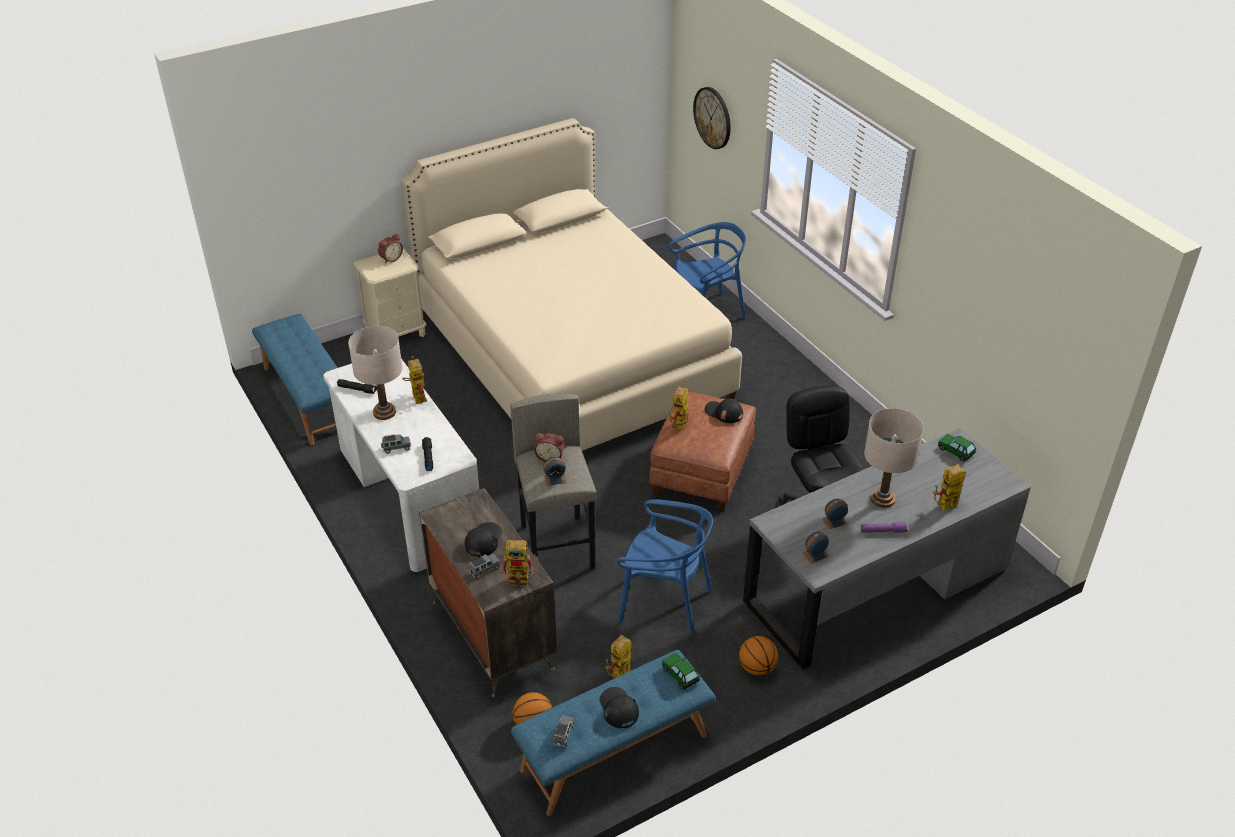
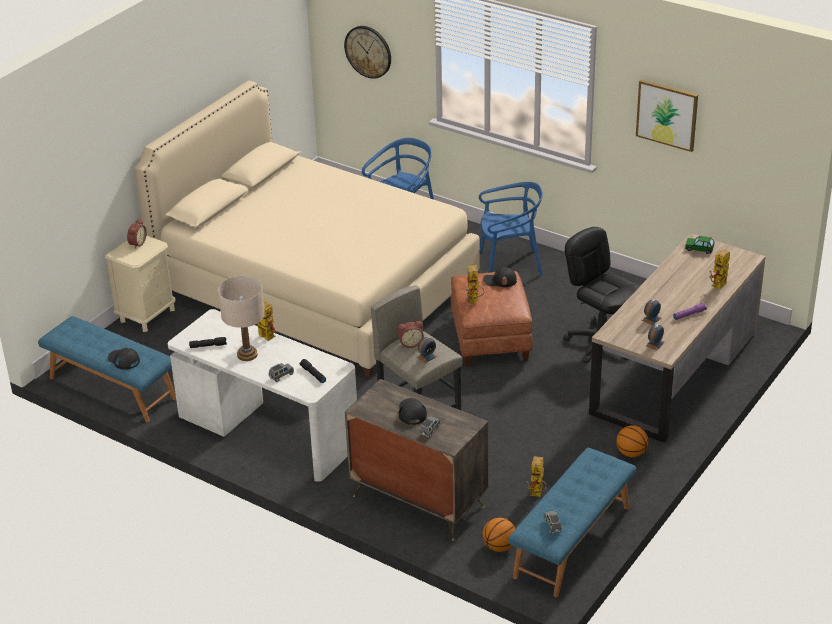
camera: 25 degrees left, 5 degrees down
toy robot [502,540,538,586] -> none
black cap [599,687,639,729] -> black cap moved to [108,348,140,370]
blue chair [617,499,713,636] -> blue chair moved to [479,182,543,276]
toy car [662,653,700,689] -> none
grey desk [743,428,1031,670] -> brown desk [589,233,766,443]
beige table lamp [864,408,924,508] -> none
none -> picture [636,80,698,152]

